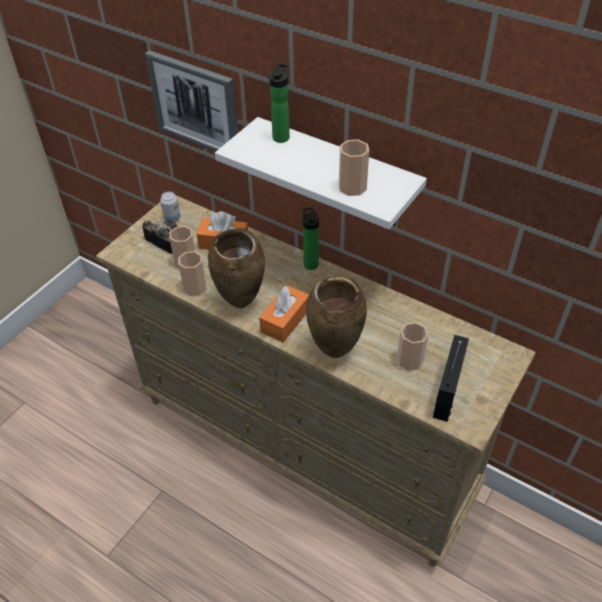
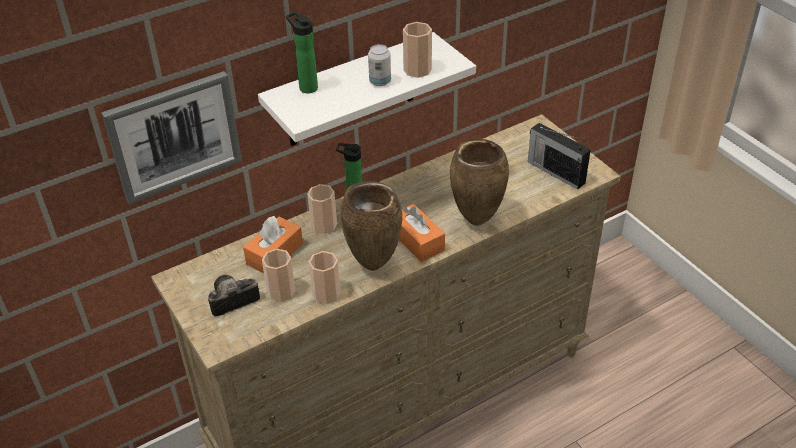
camera: 65 degrees left, 5 degrees down
can [160,191,181,222] -> can moved to [368,44,391,86]
cup [397,322,428,371] -> cup moved to [307,184,337,234]

